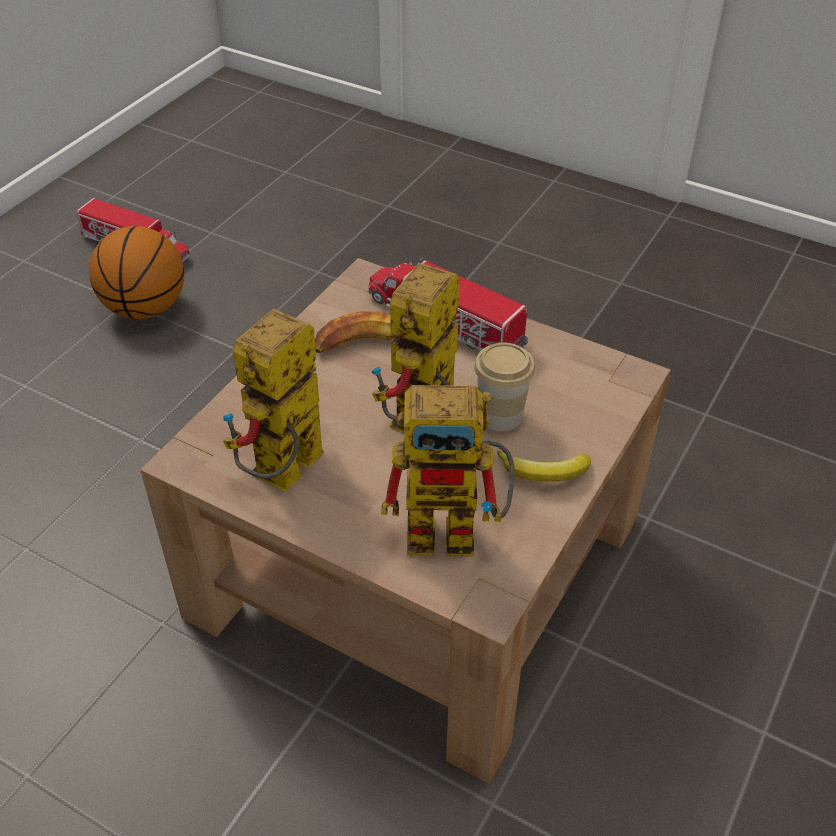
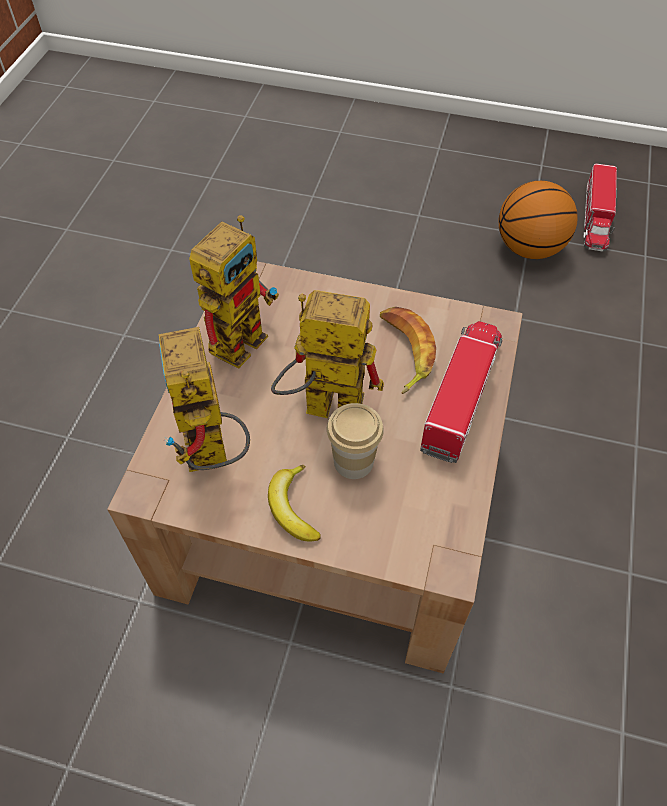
camera: 75 degrees right, 10 degrees up
toy robot [223,309,324,492] -> toy robot turned 105 degrees clockwise [189,215,279,369]

